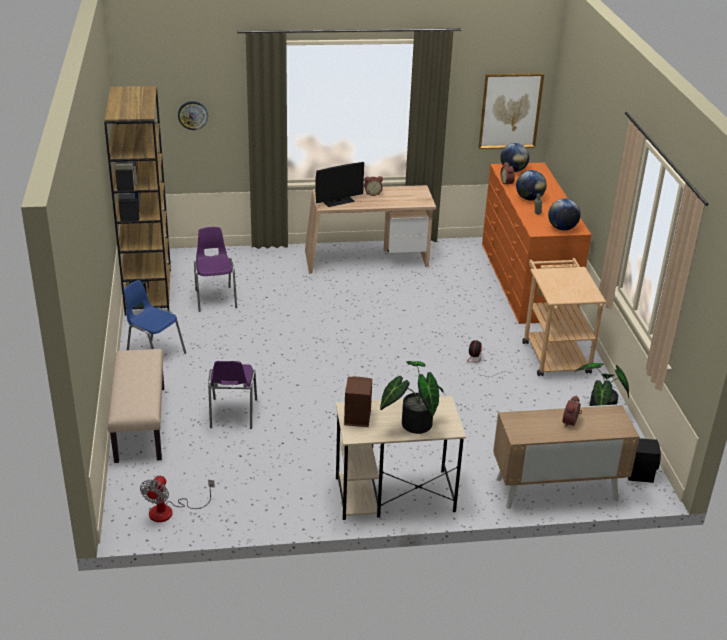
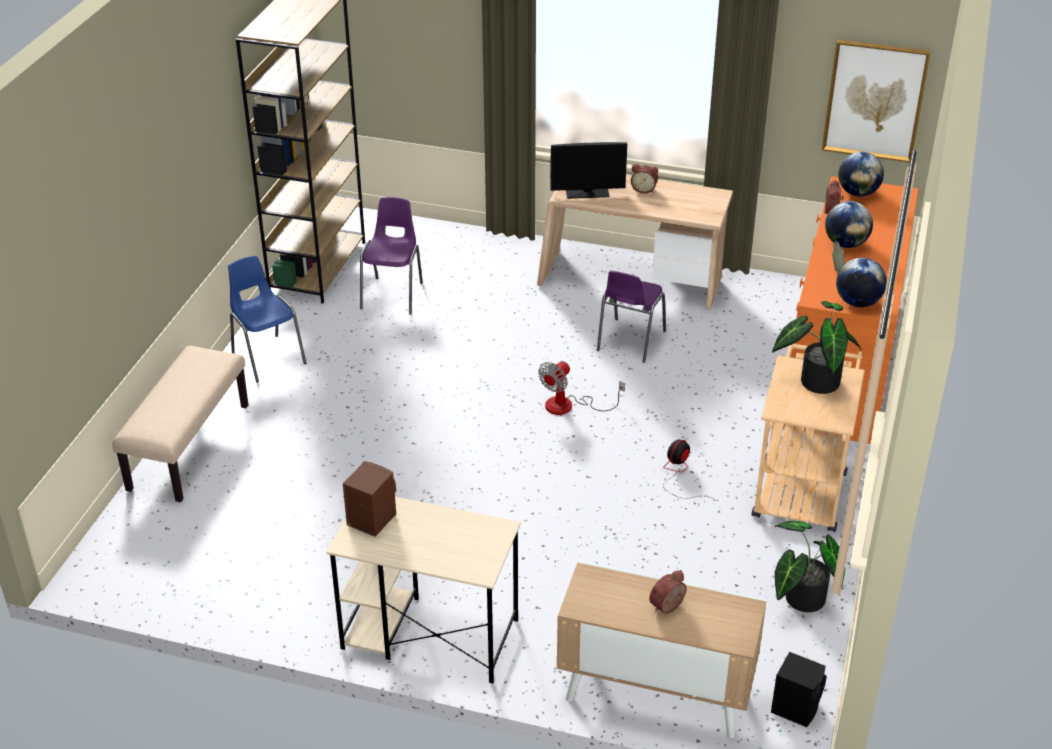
camera: 25 degrees right, 5 degrees up
fan [140,476,215,522] -> fan moved to [538,361,625,415]
wall clock [178,101,208,130] -> none
purple chair [208,361,257,429] -> purple chair moved to [597,271,666,363]
potted plant [380,361,444,434] -> potted plant moved to [772,301,861,394]

